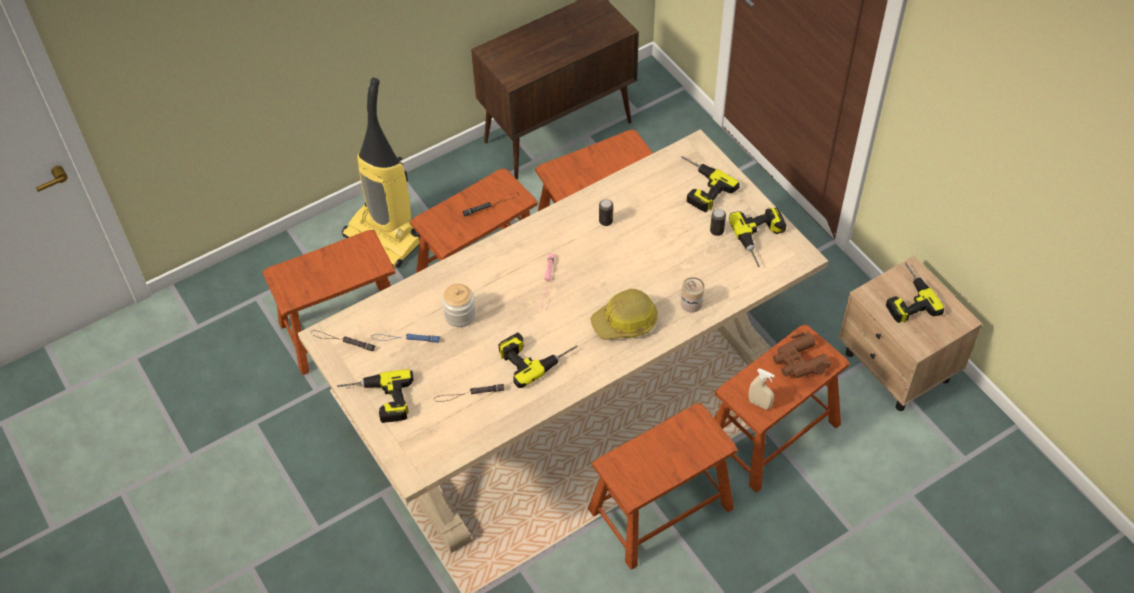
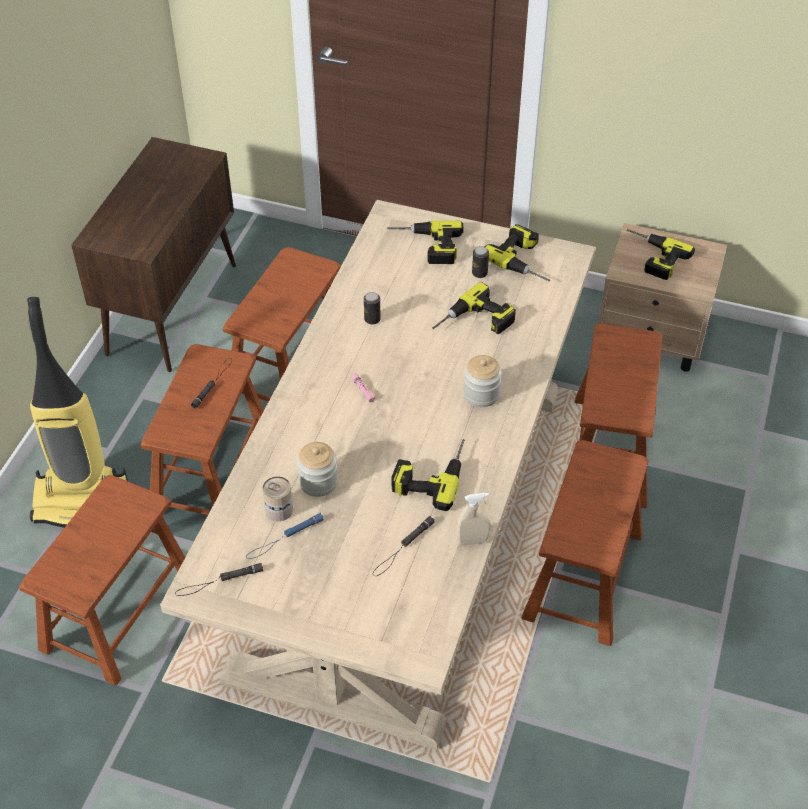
camera: 40 degrees left, 5 degrees down
power drill [337,369,414,423] -> power drill moved to [432,282,516,334]
hard hat [590,289,658,340] -> jar [463,355,502,407]
can [681,277,704,313] -> can moved to [263,476,293,521]
beige spray bottle [749,368,775,410] -> beige spray bottle moved to [456,493,491,545]
brown binoculars [773,331,831,378] -> none

